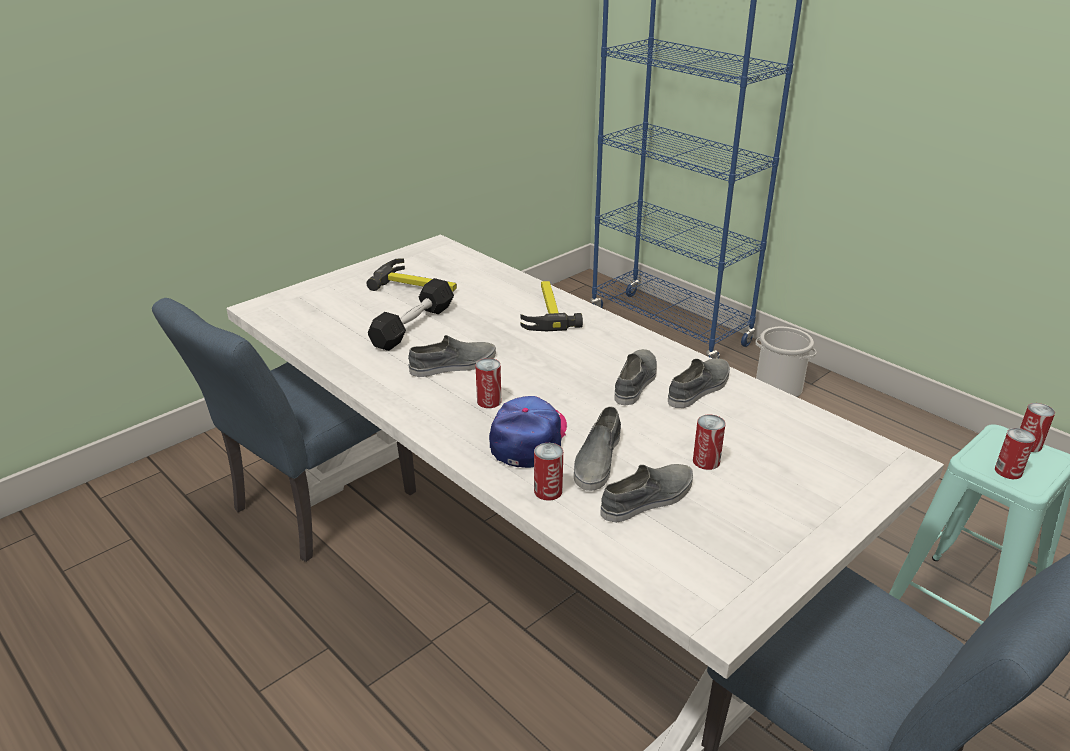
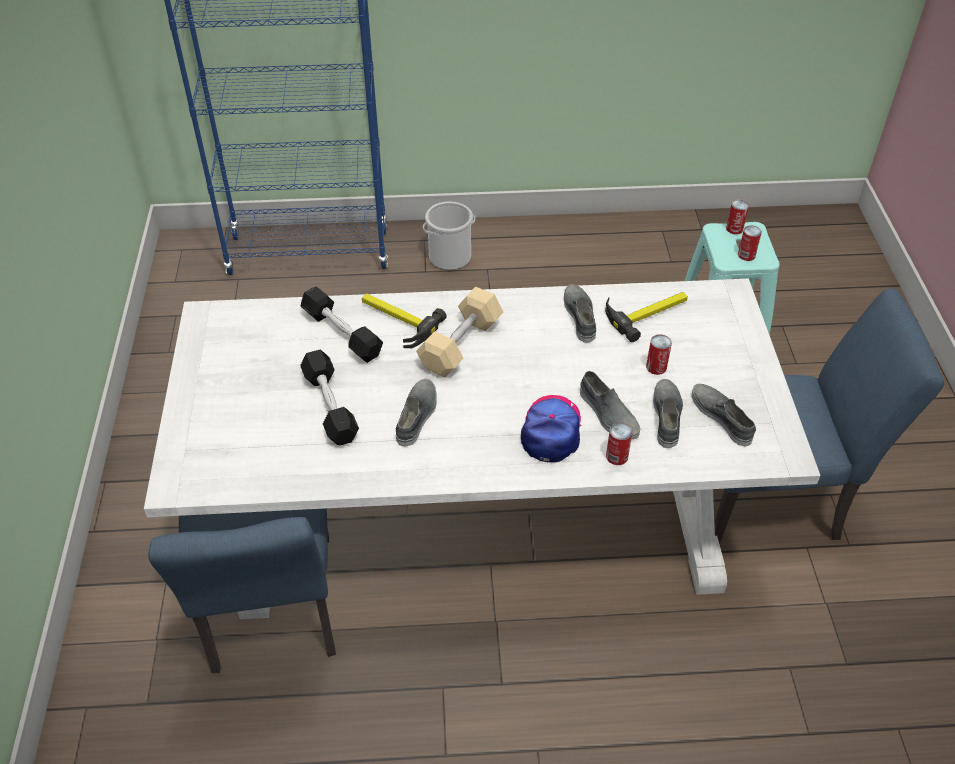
camera: 50 degrees left, 15 degrees up
hammer [366,258,457,292] -> hammer moved to [605,292,688,342]
can [476,358,501,408] -> none
cap [489,396,567,468] -> cap turned 45 degrees clockwise [521,395,581,462]
grey shoe [614,349,657,406] -> grey shoe moved to [692,384,756,447]
none -> black dumbbell [301,287,383,363]
none -> beige dumbbell [416,286,503,378]

